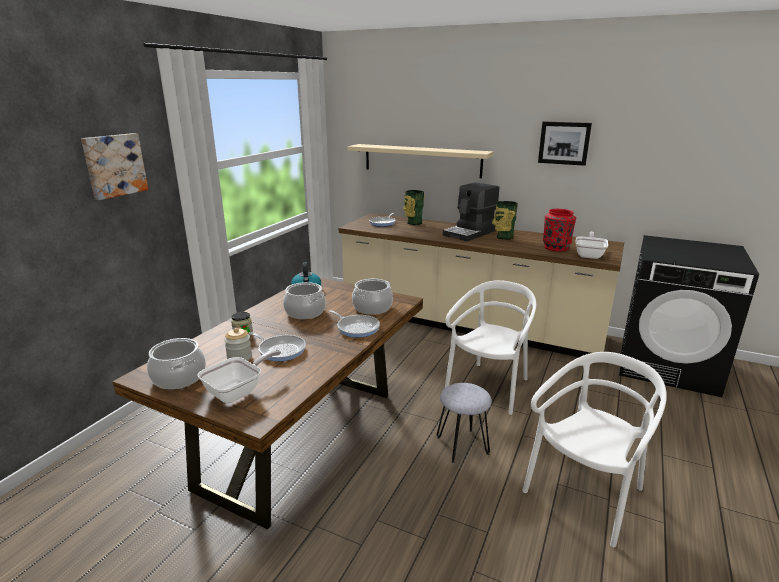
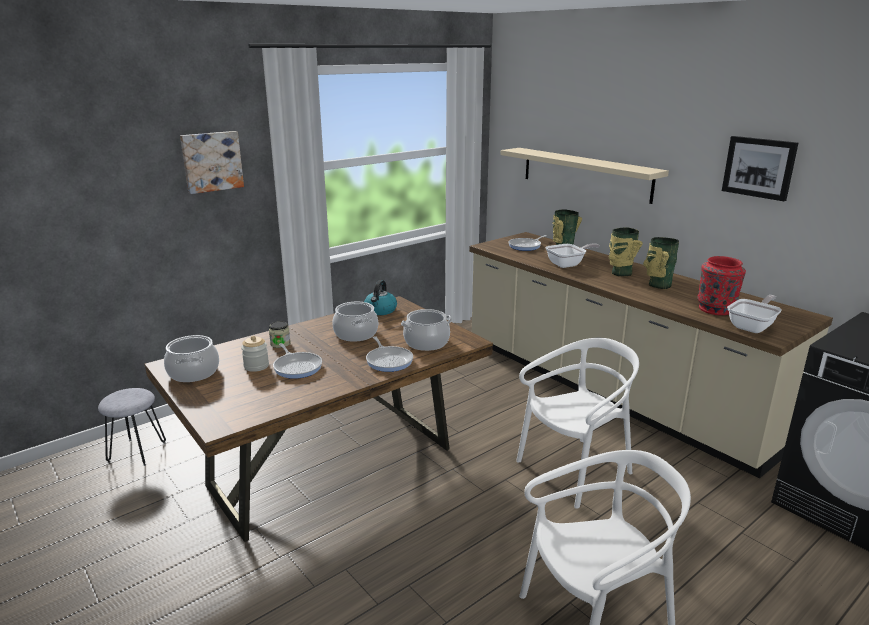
camera: 25 degrees right, 0 degrees up
frying pan [197,349,281,403] -> frying pan moved to [546,243,600,268]
grey stool [437,383,492,463] -> grey stool moved to [98,388,166,466]
coffee machine [443,182,499,241] -> vase [609,228,643,276]

